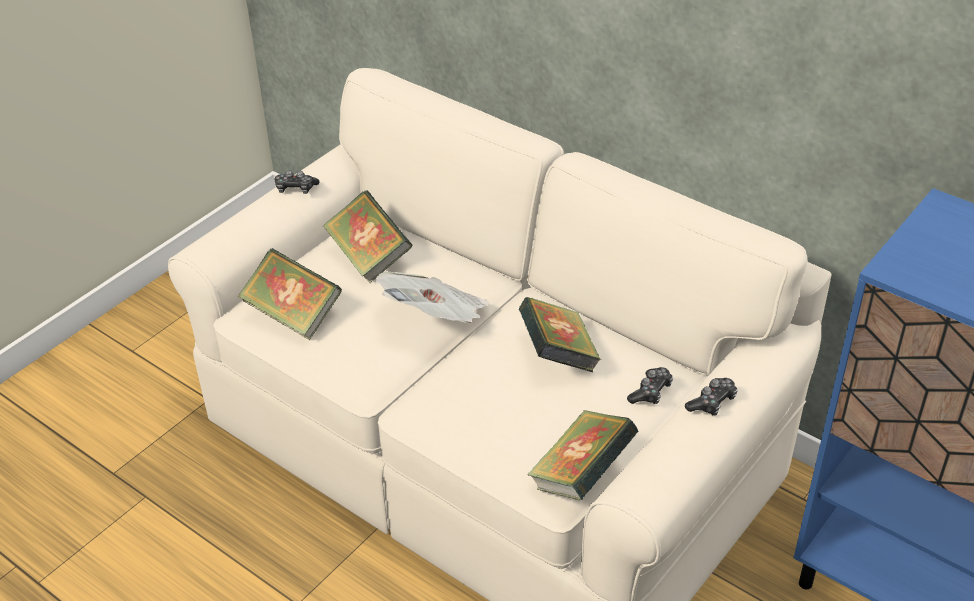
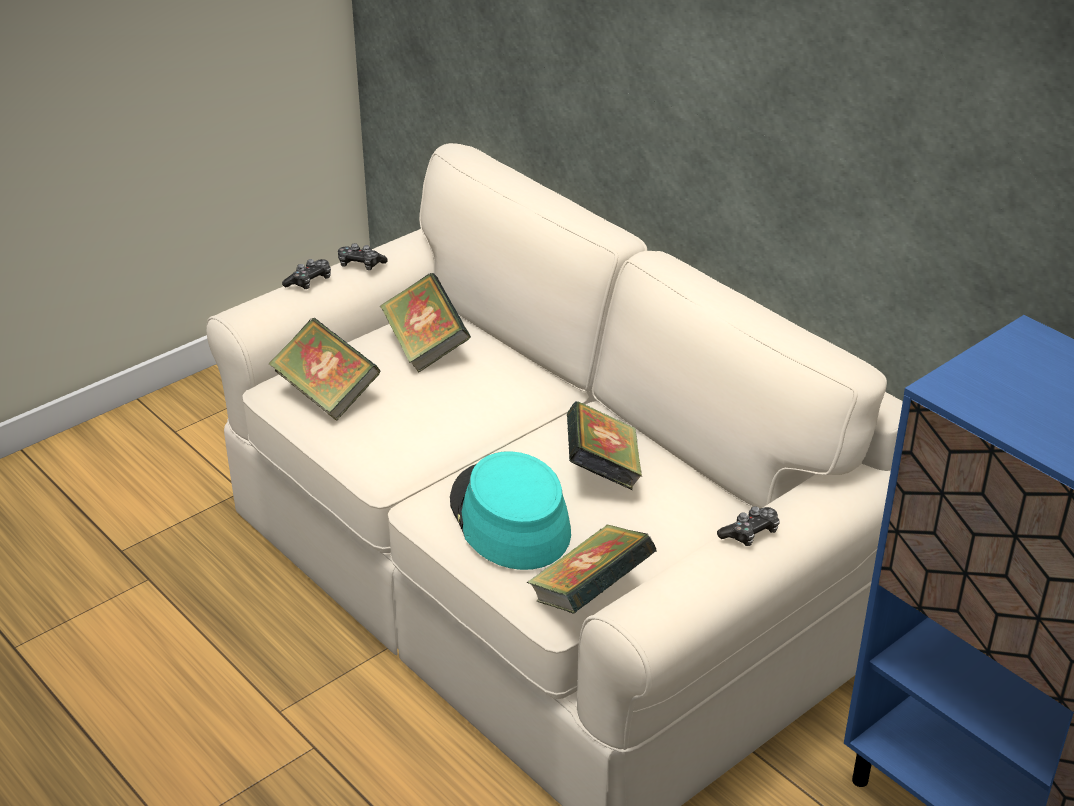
camera: 10 degrees right, 5 degrees down
newspaper [375,271,490,323] -> none
game controller [627,367,673,404] -> game controller moved to [282,259,331,289]
none -> turquoise hat [450,451,571,570]

